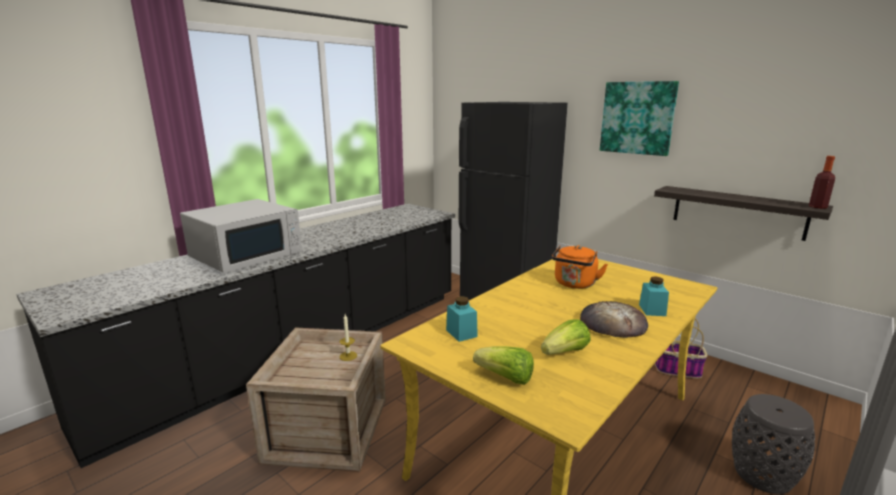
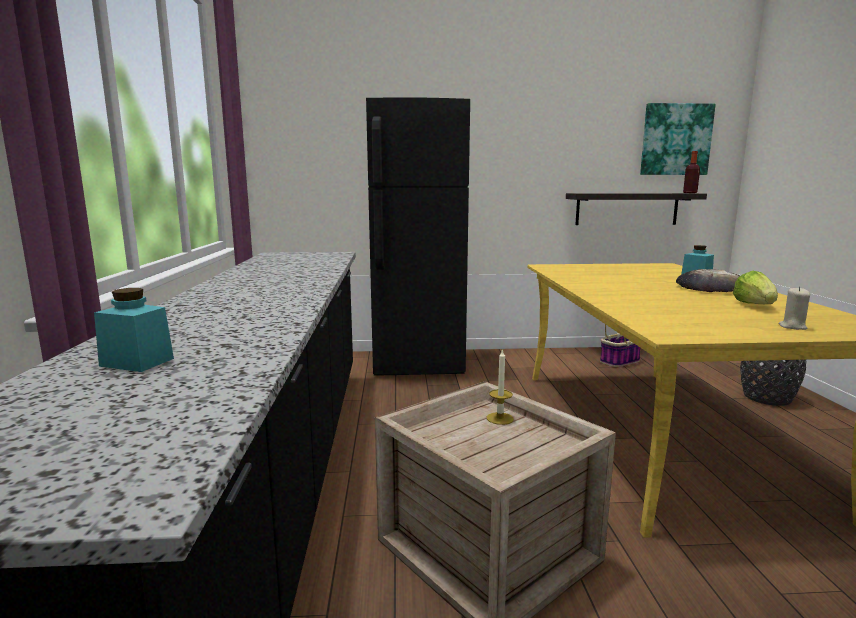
camera: 45 degrees left, 5 degrees down
white microwave [180,199,302,273] -> none
turquoise jar [446,296,478,342] -> turquoise jar moved to [94,288,174,372]
lettuce [473,346,534,385] -> beige candle [778,287,810,330]
orange kettle [552,245,608,289] -> none
picture [600,81,679,156] -> picture moved to [640,103,716,175]

